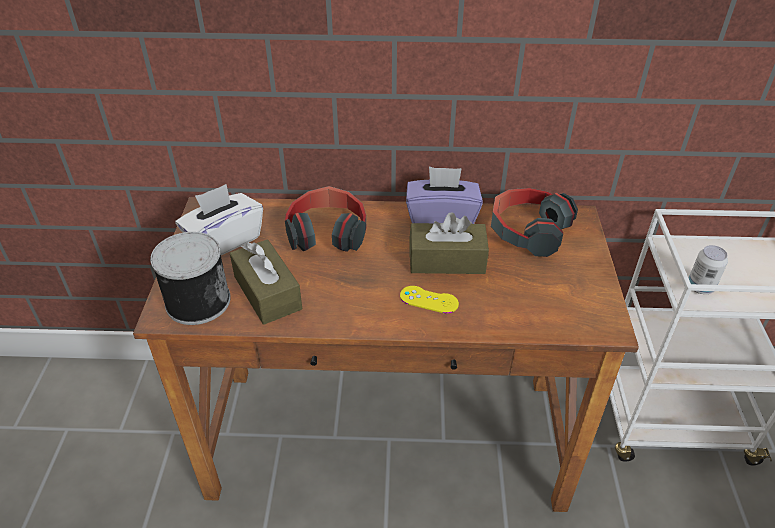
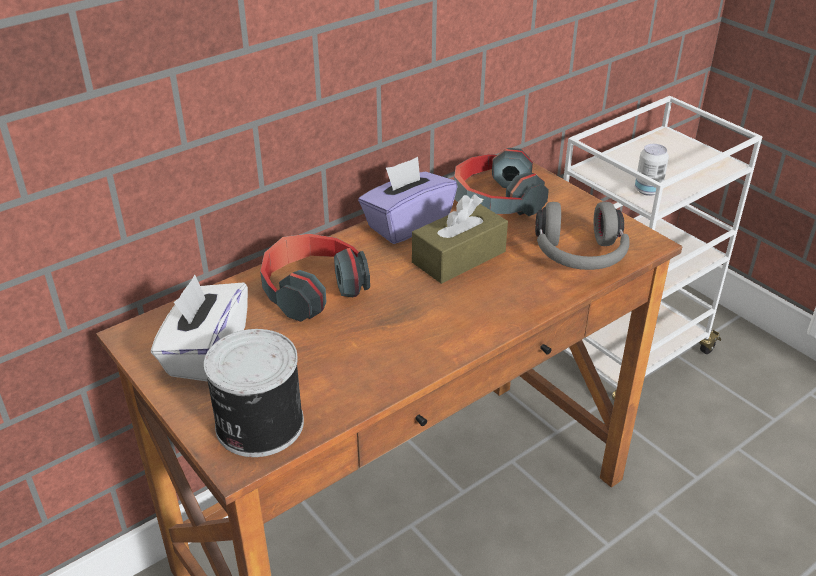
camera: 40 degrees left, 5 degrees down
brown tissue box [230,239,302,325] -> none
yellow game controller [400,286,459,314] -> none
none -> grey headphones [535,202,630,270]

